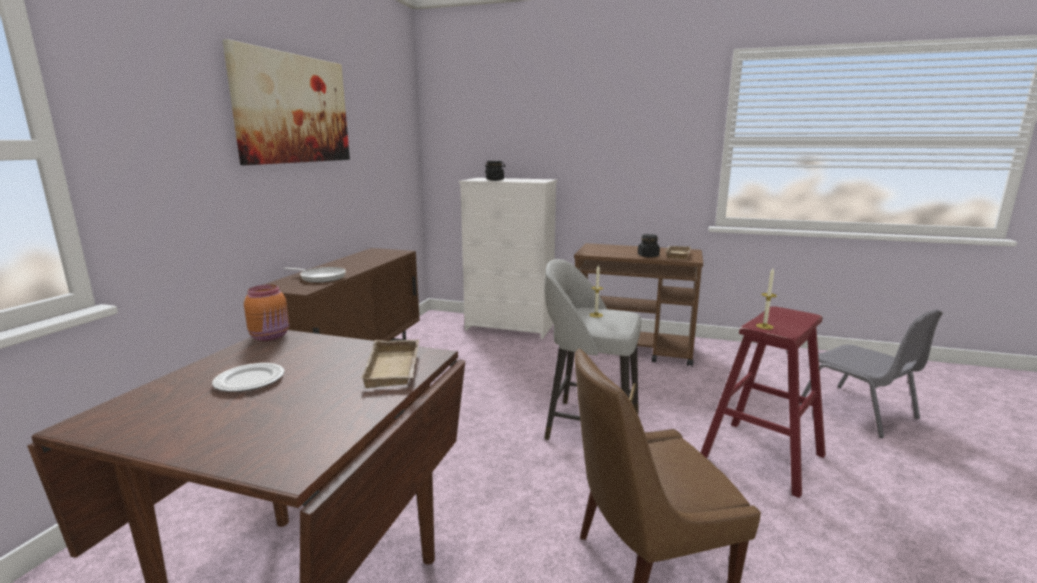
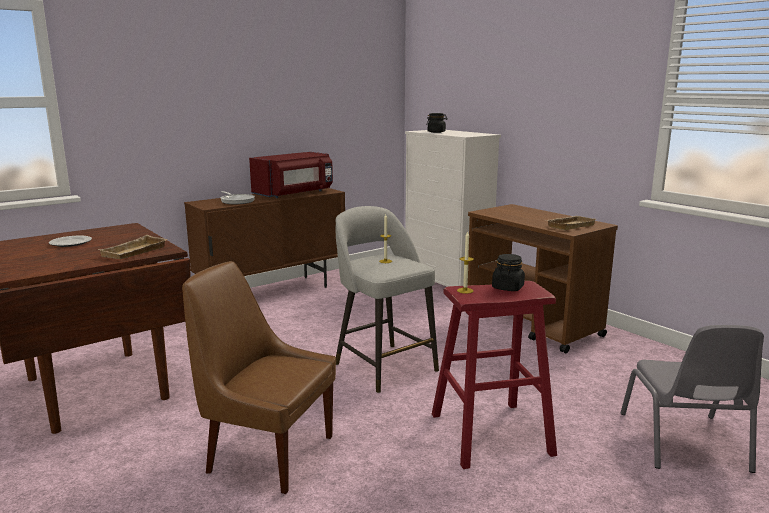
camera: 35 degrees right, 0 degrees up
picture [222,39,350,165] -> none
orange jar [244,284,289,341] -> none
black jar [638,234,660,257] -> black jar moved to [492,254,525,291]
none -> red microwave [249,152,333,198]

